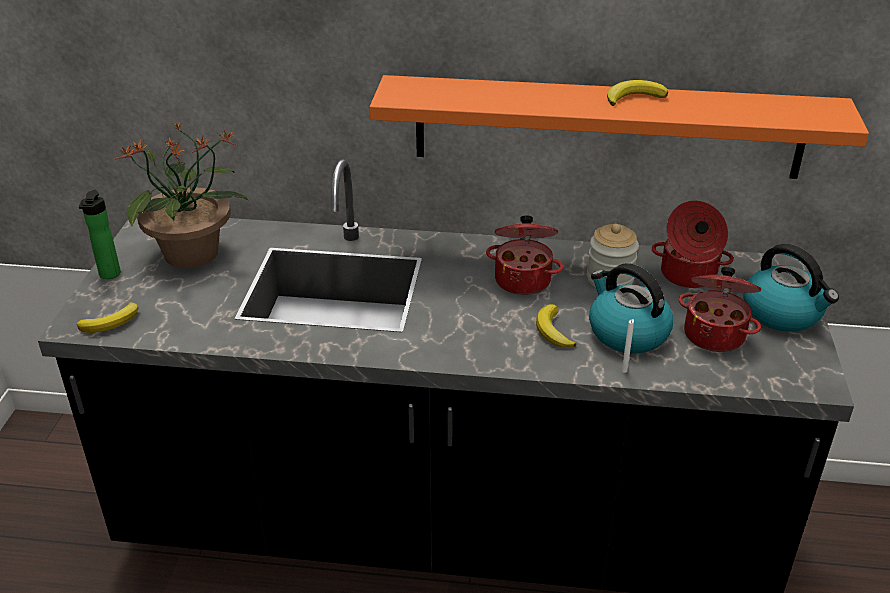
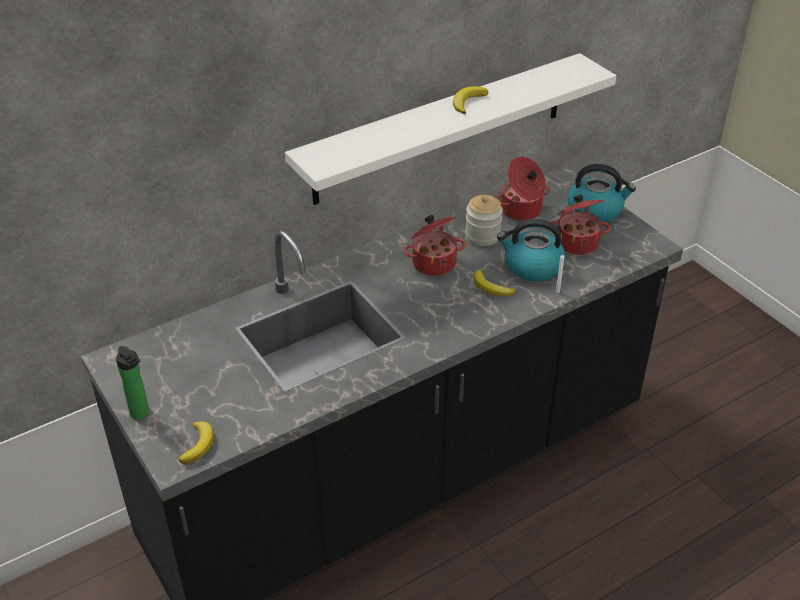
camera: 40 degrees left, 5 degrees up
potted plant [116,123,249,268] -> none
orange shelf [370,75,869,179] -> white shelf [285,53,616,205]

